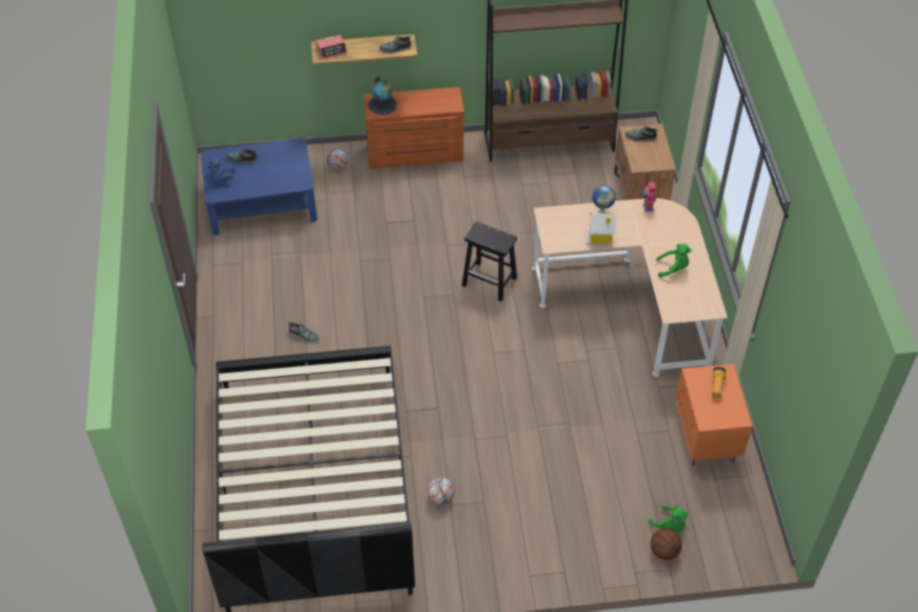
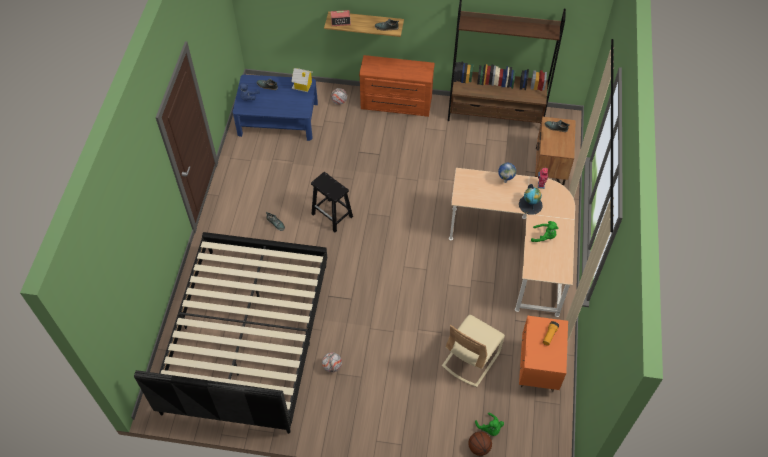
camera: 15 degrees right, 5 degrees up
globe [368,77,397,115] -> globe moved to [519,184,543,215]
black stool [462,221,517,302] -> black stool moved to [311,172,353,232]
toy house [585,213,616,245] -> toy house moved to [291,68,312,92]
none -> beige chair [442,315,505,387]

